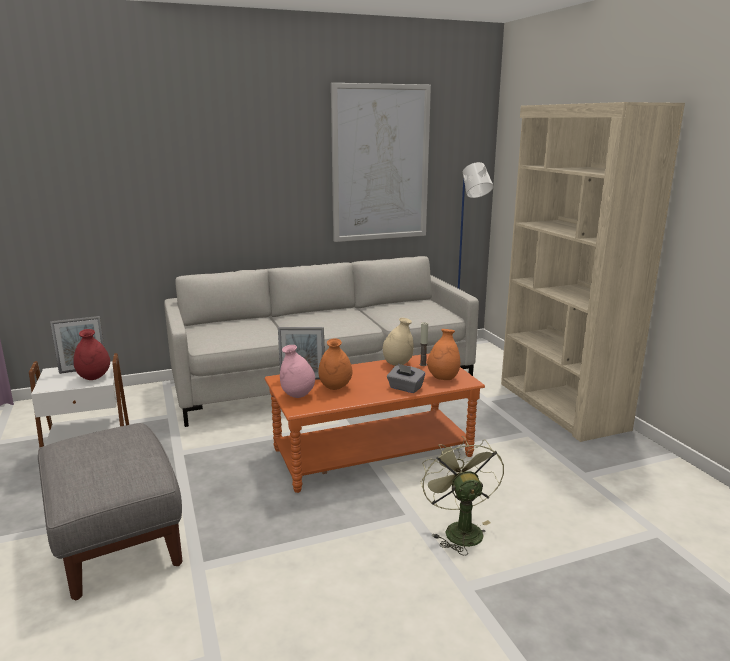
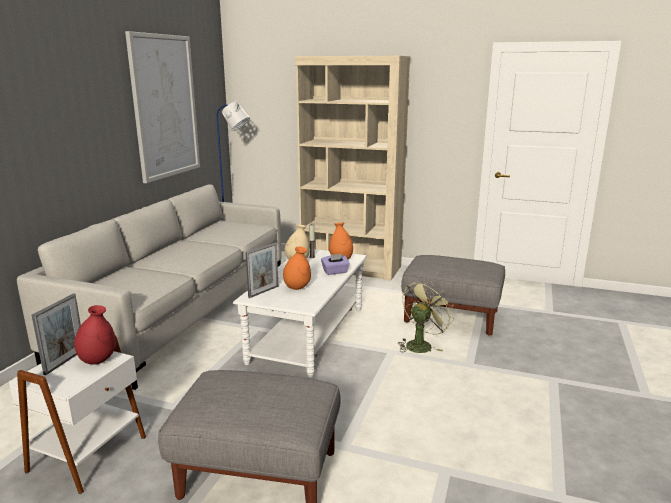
camera: 50 degrees left, 0 degrees up
orange coffee table [265,353,485,493] -> white coffee table [233,249,367,378]
pink vase [280,345,315,398] -> none
grey tissue box [387,364,425,393] -> purple tissue box [321,254,350,275]
green fan [421,436,504,556] -> green fan turned 105 degrees clockwise [398,280,454,353]
none -> grey ottoman [401,255,505,336]

